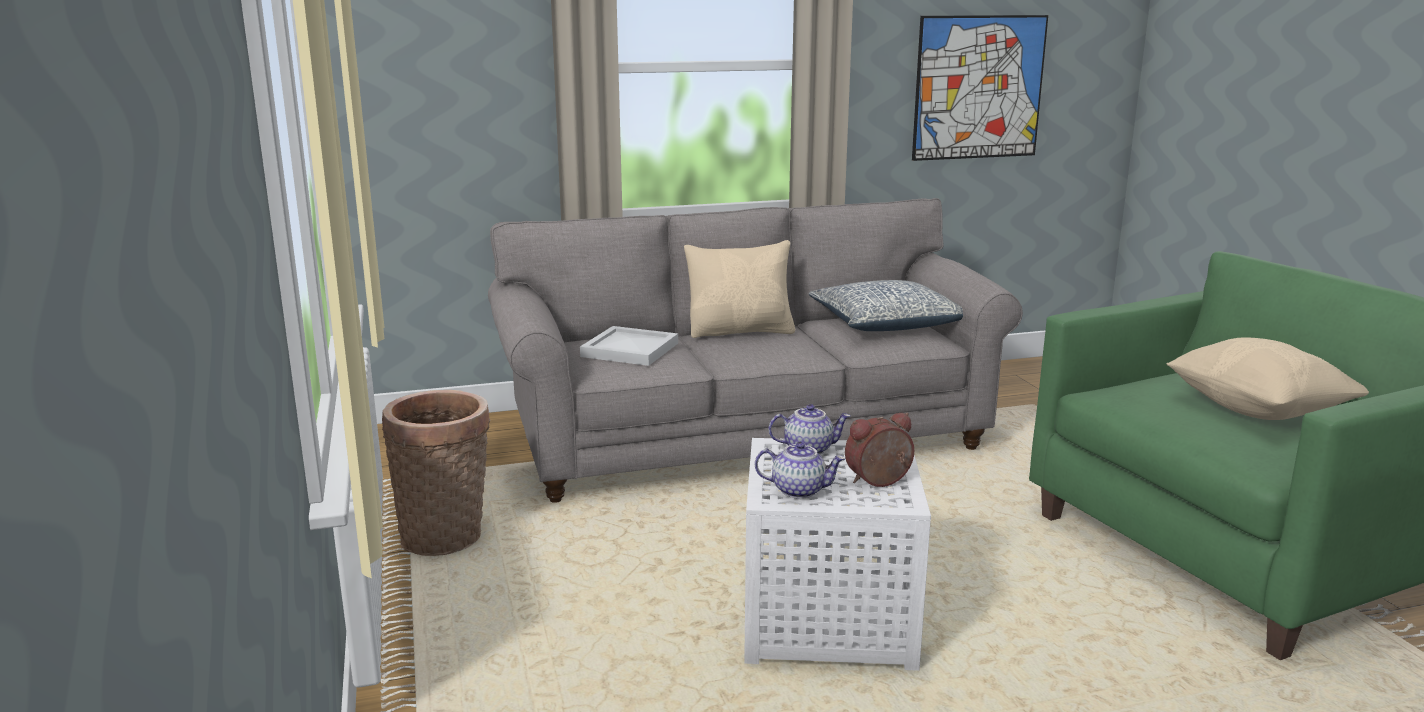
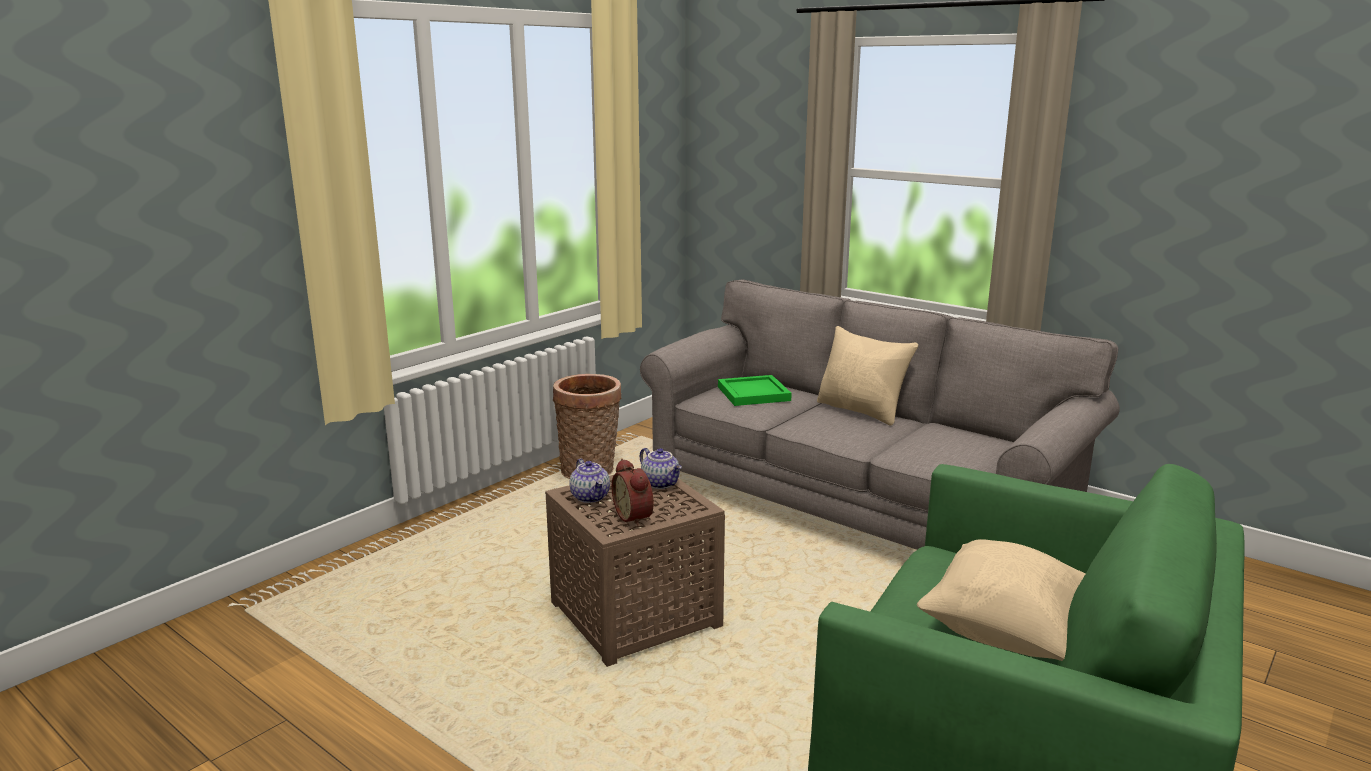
camera: 55 degrees right, 0 degrees up
white tray [580,326,678,366] -> green tray [718,375,792,406]
white side table [744,438,931,671] -> brown side table [545,468,725,667]
pillow [809,280,963,331] -> none
alarm clock [845,412,914,487] -> alarm clock turned 150 degrees counterclockwise [612,459,654,527]
picture [912,15,1048,161] -> none

